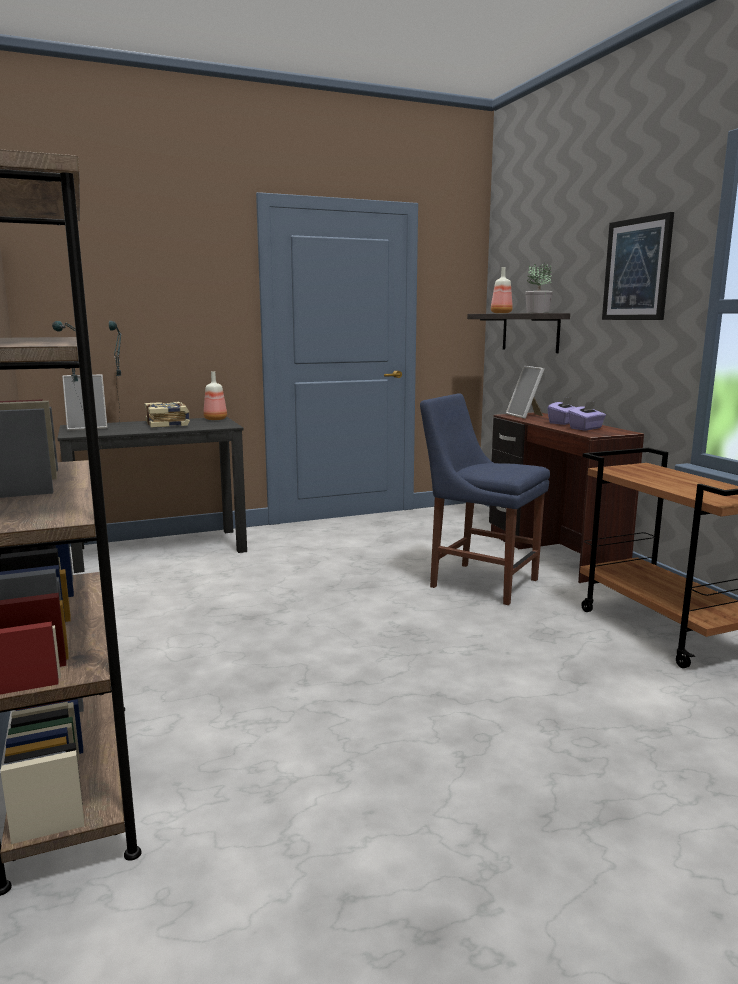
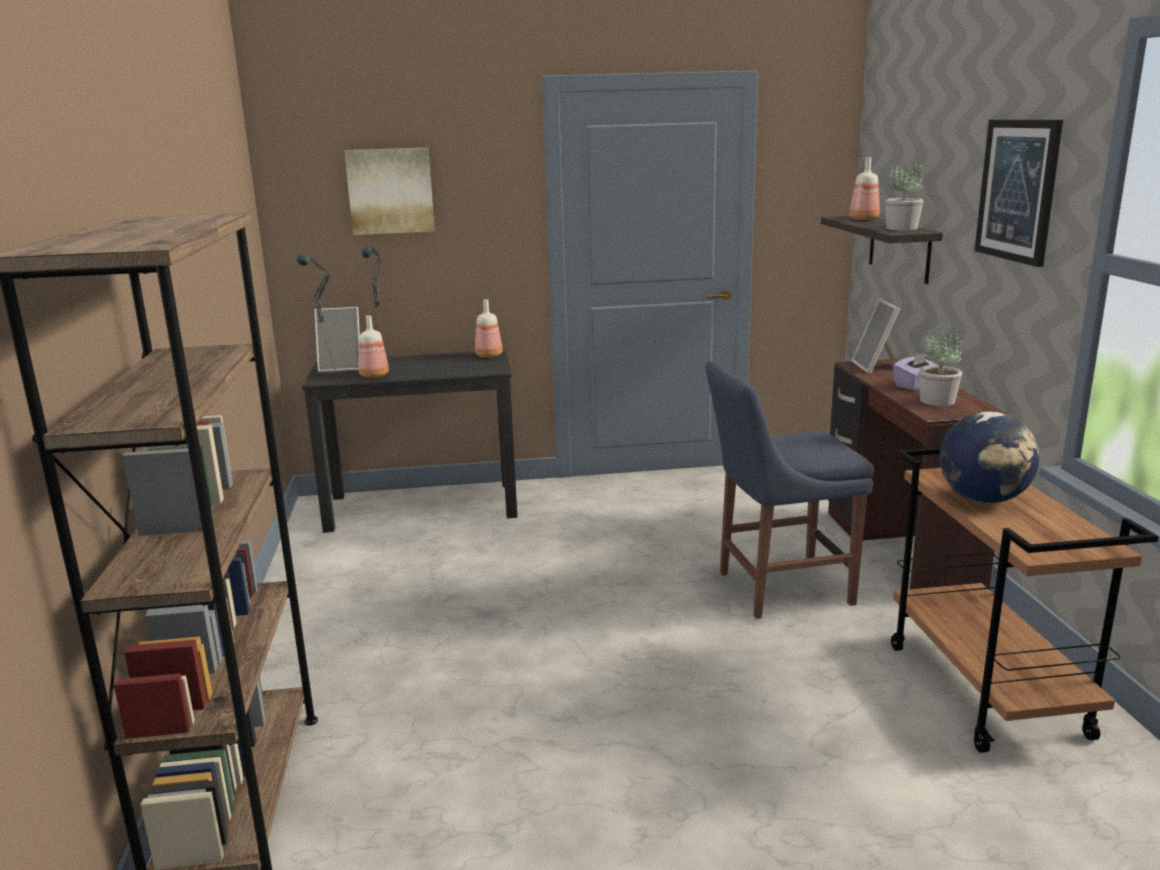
camera: 15 degrees right, 5 degrees up
book [144,402,190,428] -> none
blue chair [420,393,550,605] -> blue chair turned 60 degrees counterclockwise [705,360,874,619]
purple tissue box [568,401,606,431] -> potted plant [919,328,962,406]
none -> picture [344,148,435,235]
none -> bottle [358,315,389,378]
none -> globe [939,412,1039,503]

